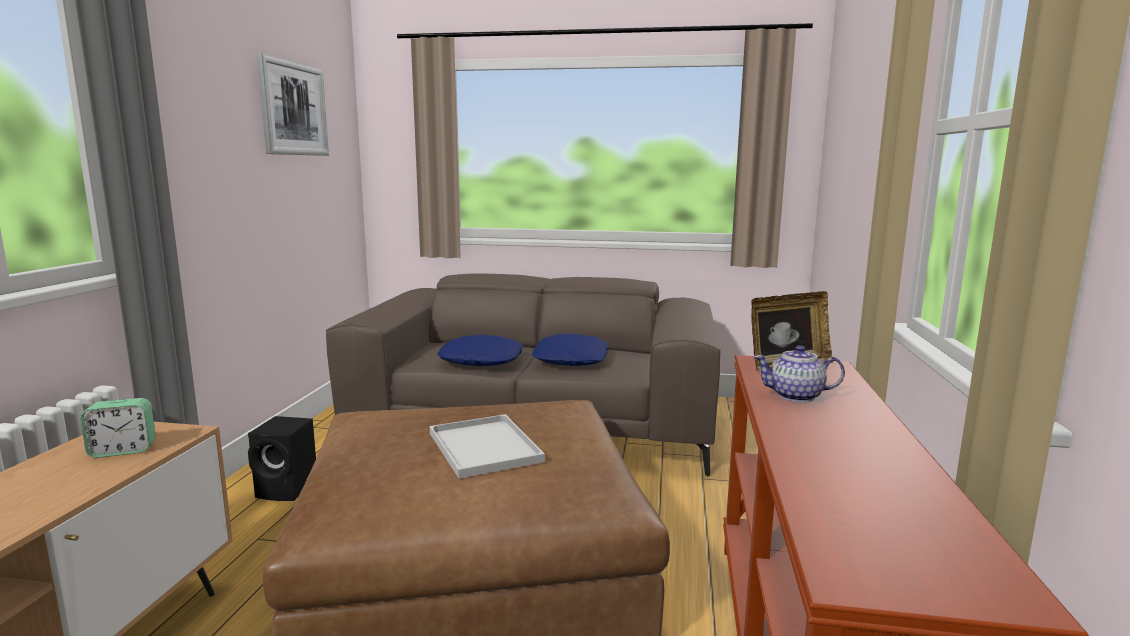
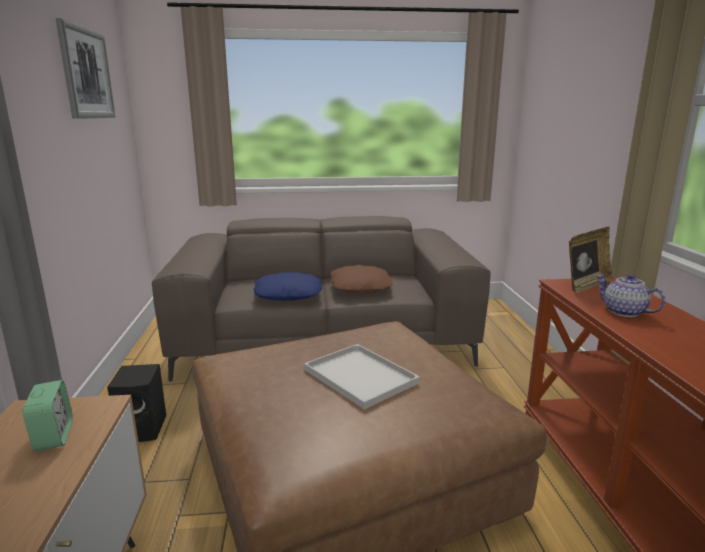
camera: 15 degrees left, 5 degrees up
alarm clock [81,398,156,458] -> alarm clock turned 75 degrees counterclockwise [23,380,73,451]
blue pillow [532,334,608,366] -> brown pillow [330,265,393,293]
teapot [754,345,845,402] -> teapot turned 60 degrees clockwise [596,274,666,317]

